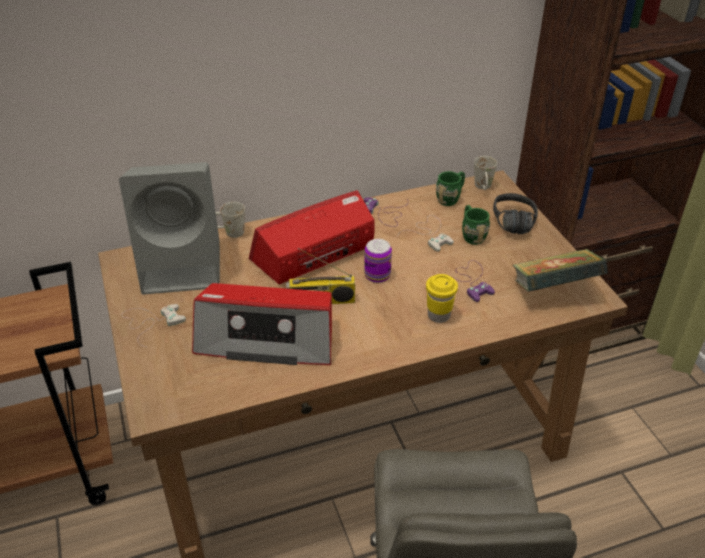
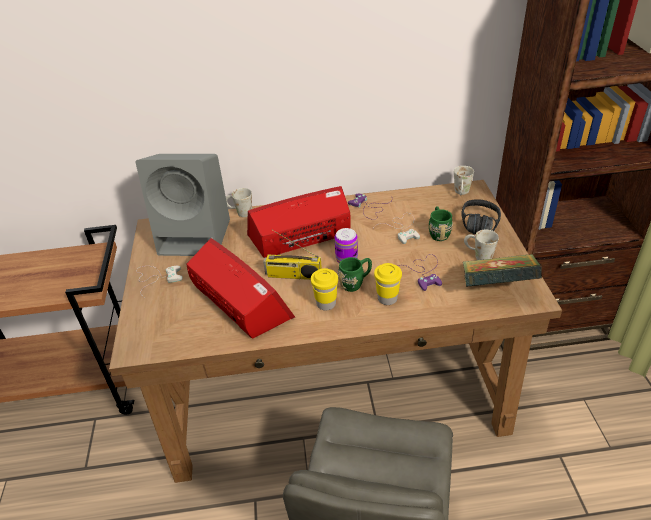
camera: 15 degrees right, 0 degrees up
radio [192,283,332,365] -> radio turned 150 degrees counterclockwise [187,238,295,339]
green mug [436,171,465,206] -> green mug moved to [338,257,372,292]
none -> yellow cup [311,268,338,311]
none -> white mug [464,229,499,260]

